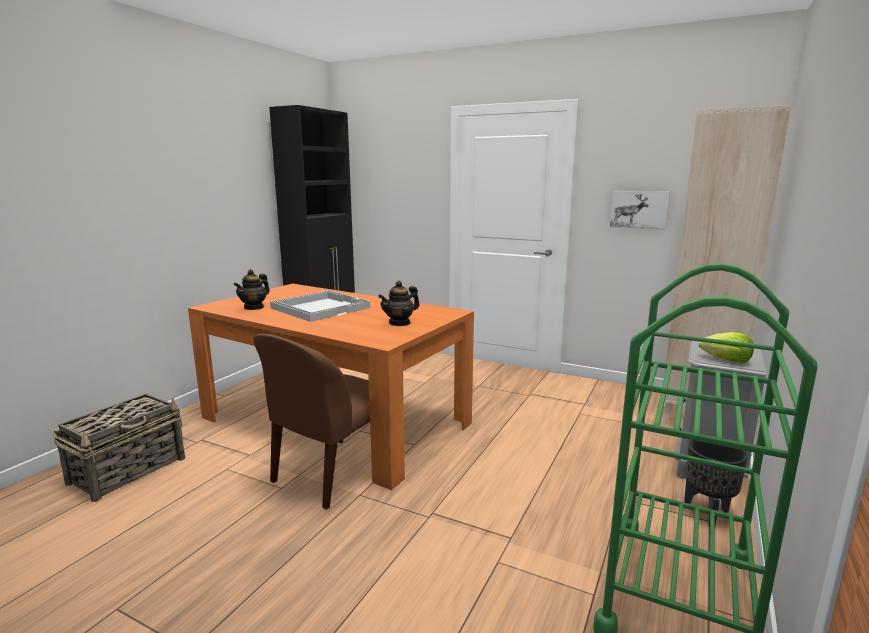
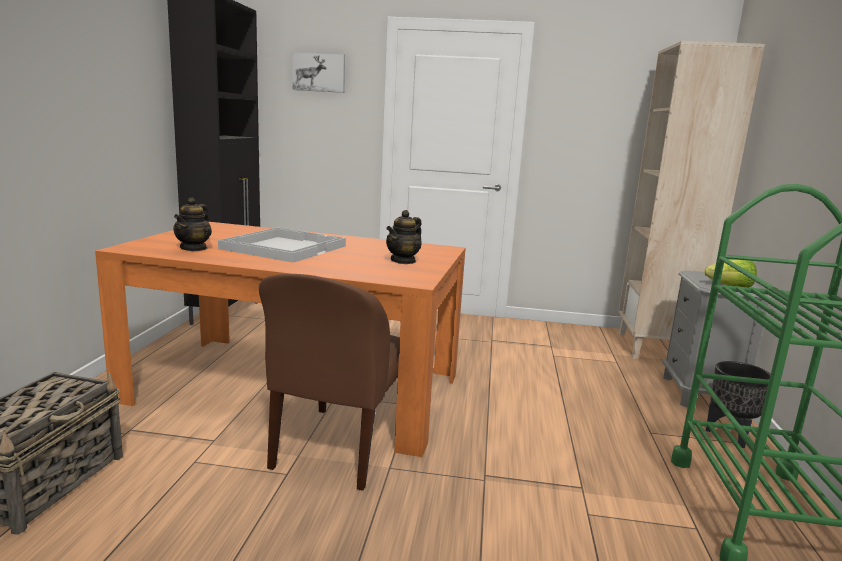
camera: 20 degrees left, 0 degrees up
picture [610,191,670,229] -> picture moved to [292,52,345,93]

